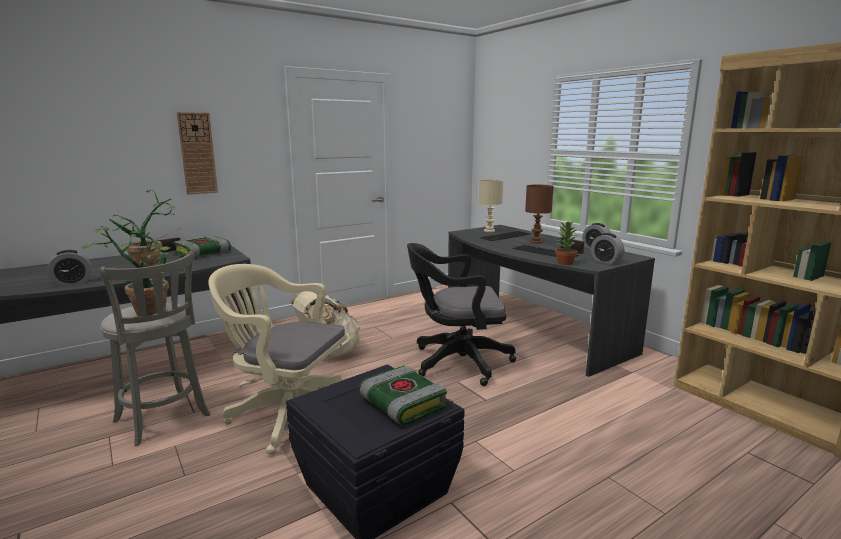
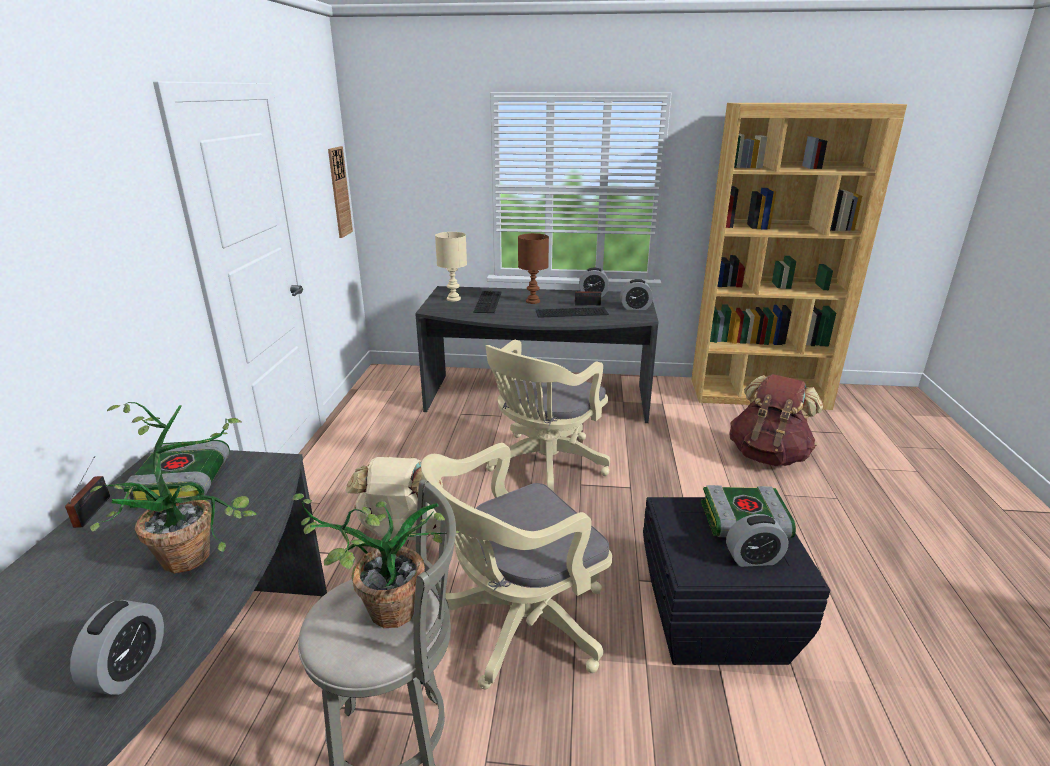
camera: 50 degrees left, 10 degrees up
wall clock [176,112,218,195] -> wall clock moved to [328,146,353,238]
black office chair [407,243,516,386] -> beige office chair [485,340,610,491]
potted plant [555,222,577,265] -> none
none -> alarm clock [726,514,788,567]
none -> brown backpack [729,374,823,466]

